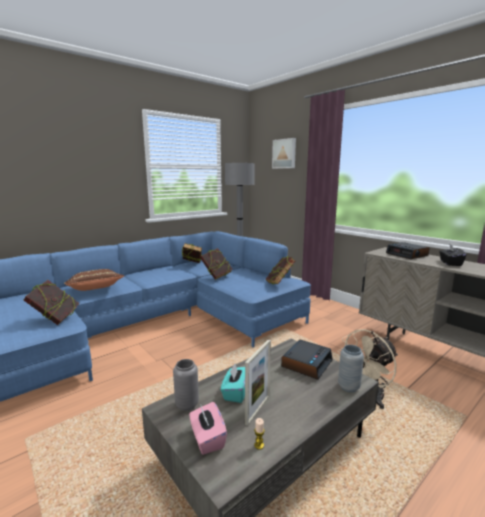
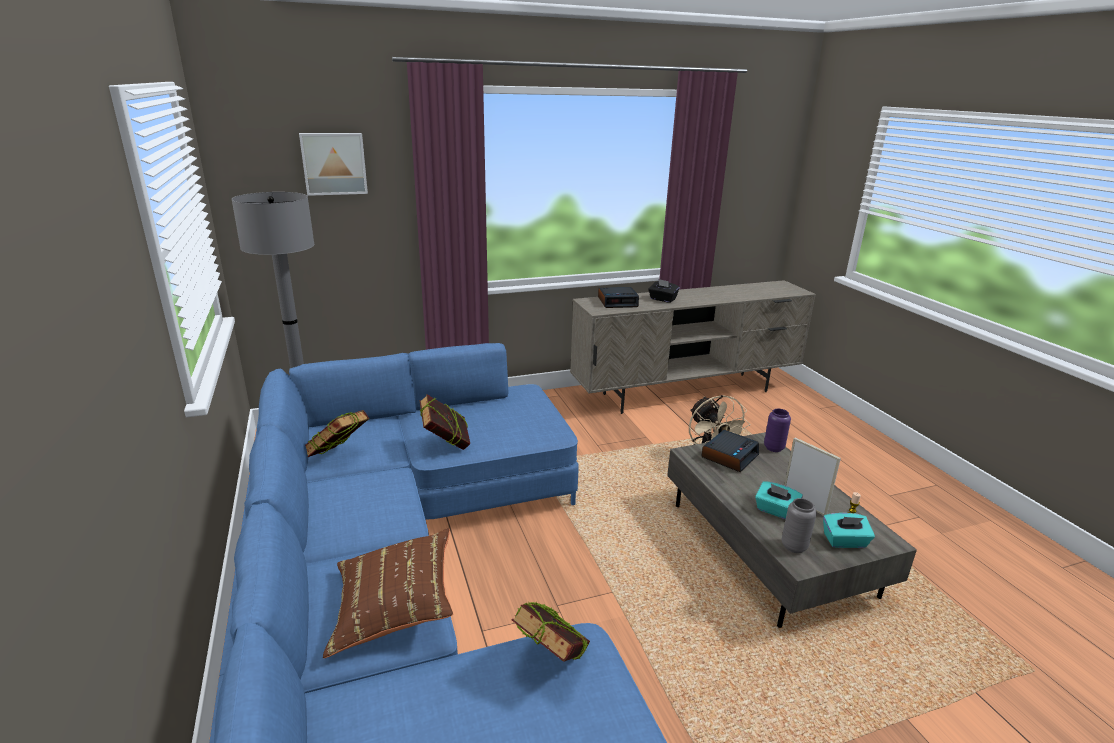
camera: 70 degrees left, 10 degrees up
pink tissue box [189,402,227,455] -> turquoise tissue box [823,513,875,548]
book [265,256,295,284] -> none
alarm clock [281,340,333,380] -> alarm clock turned 75 degrees clockwise [701,430,759,472]
grey vase [338,345,364,392] -> purple vase [764,409,791,452]

